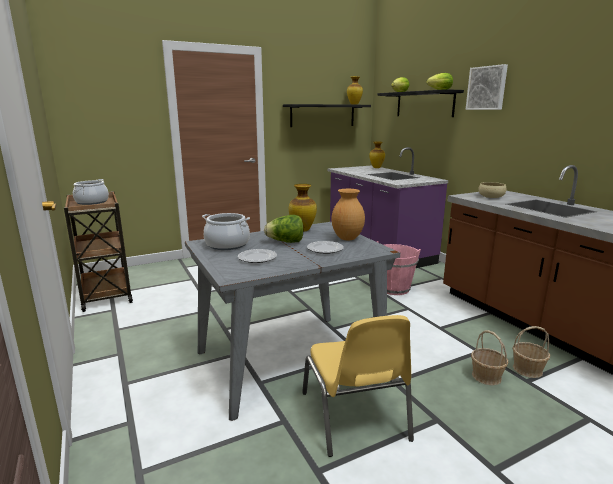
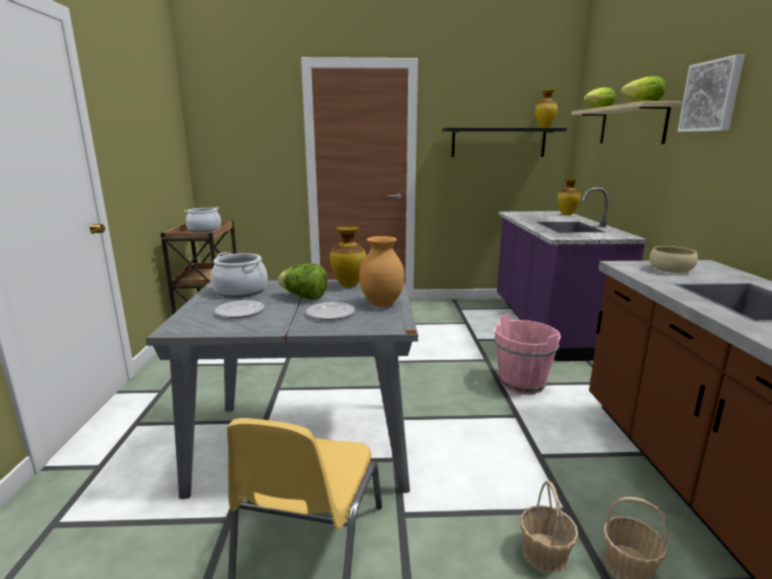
camera: 25 degrees right, 0 degrees up
black shelf [377,89,464,117] -> beige shelf [571,101,681,144]

